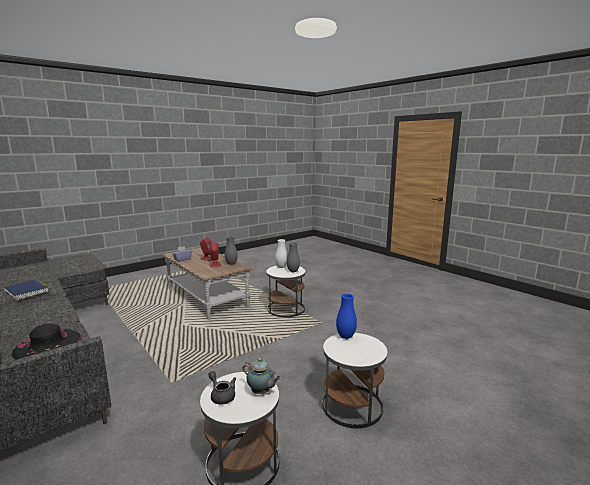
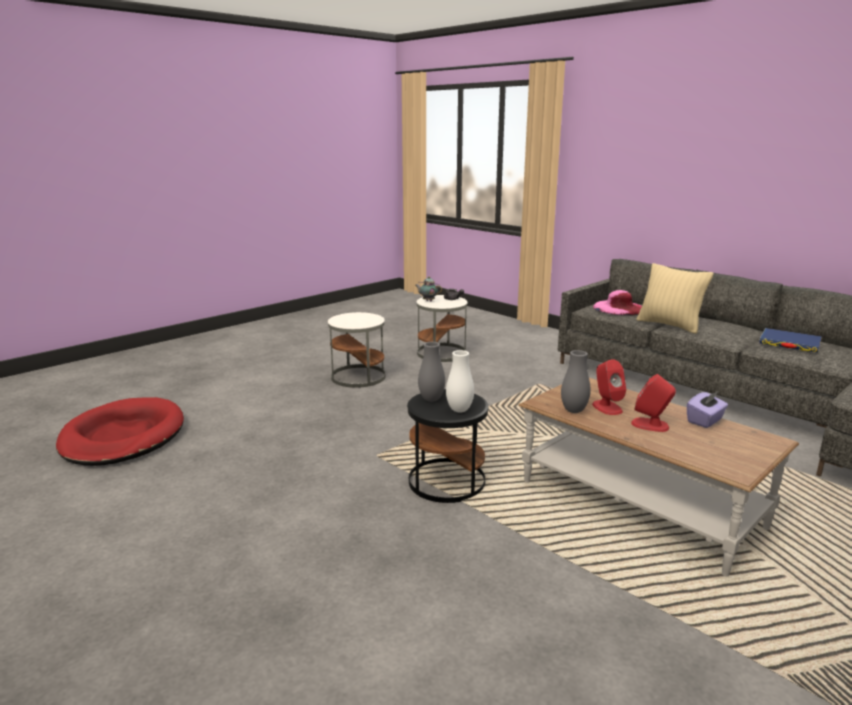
camera: 175 degrees right, 5 degrees up
black hat [11,323,83,360] -> pink hat [593,290,642,315]
white side table [266,265,305,317] -> black side table [407,389,488,503]
blue vase [336,294,357,339] -> none
none -> red dog bed [56,397,184,466]
none -> beige pillow [637,263,714,334]

